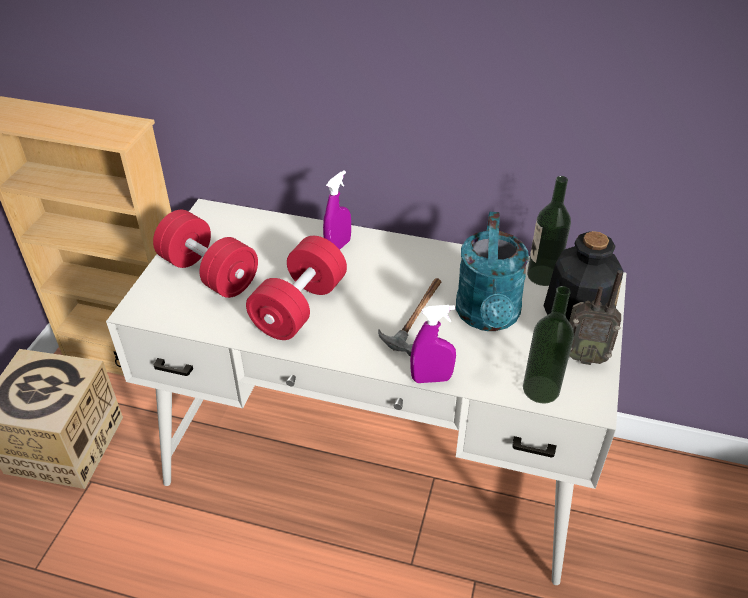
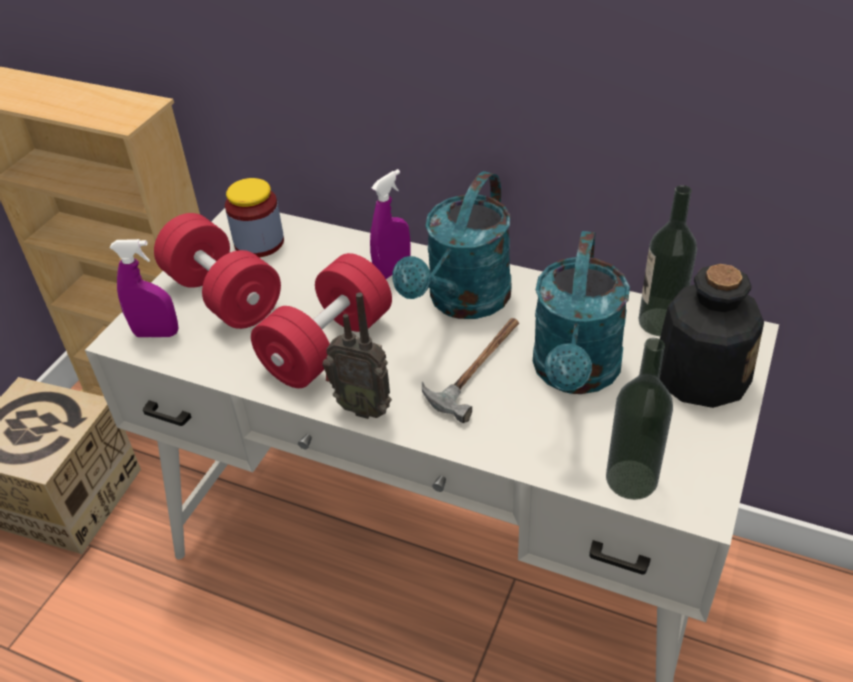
camera: 10 degrees right, 0 degrees up
purple spray bottle [410,305,456,383] -> purple spray bottle moved to [109,239,178,337]
radio [569,270,623,365] -> radio moved to [323,293,392,419]
none -> jar [225,178,284,257]
none -> turquoise watering can [392,171,511,319]

